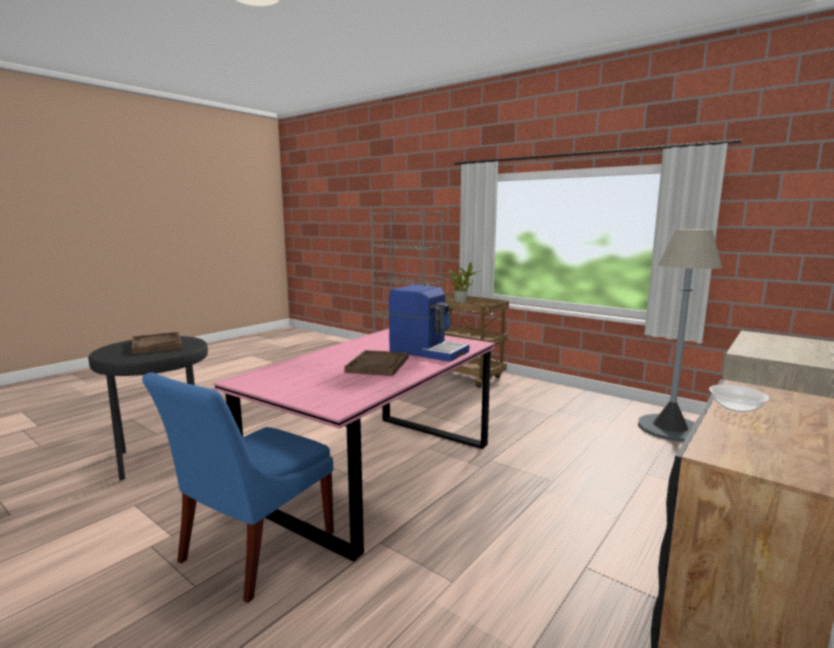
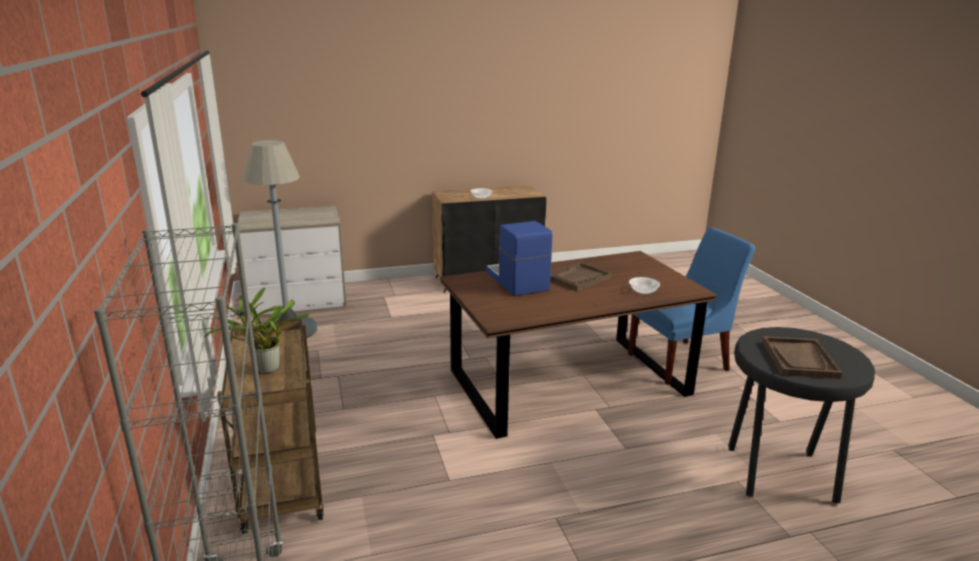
camera: 145 degrees left, 10 degrees up
pink dining table [213,328,495,562] -> brown dining table [441,251,717,439]
none -> bowl [629,277,660,294]

